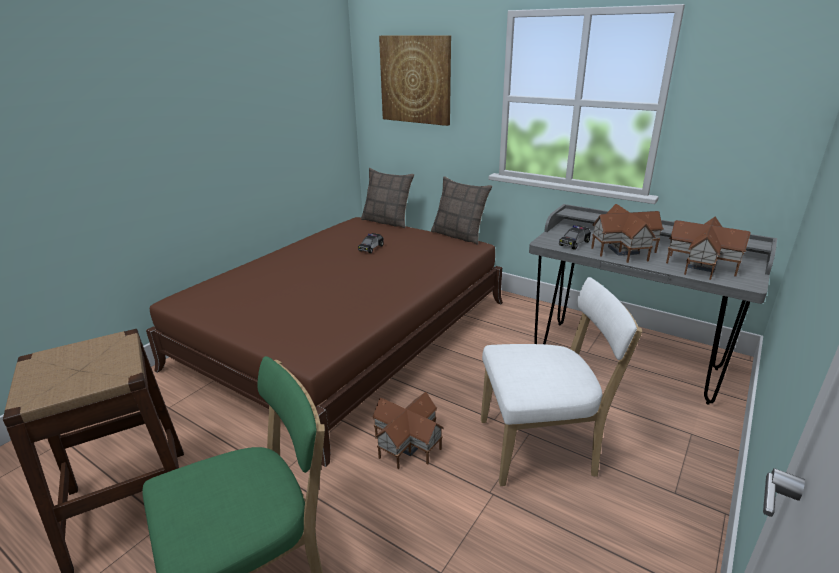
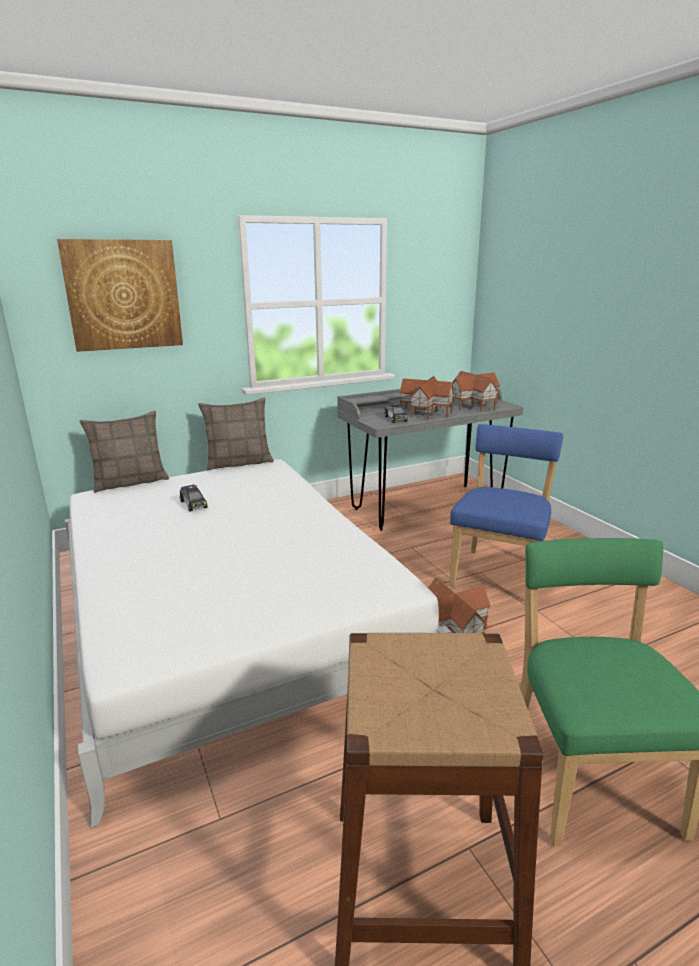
camera: 60 degrees left, 5 degrees down
brown bed [146,217,503,467] -> white bed [65,459,452,828]
white chair [481,277,642,486] -> blue chair [449,424,563,586]

